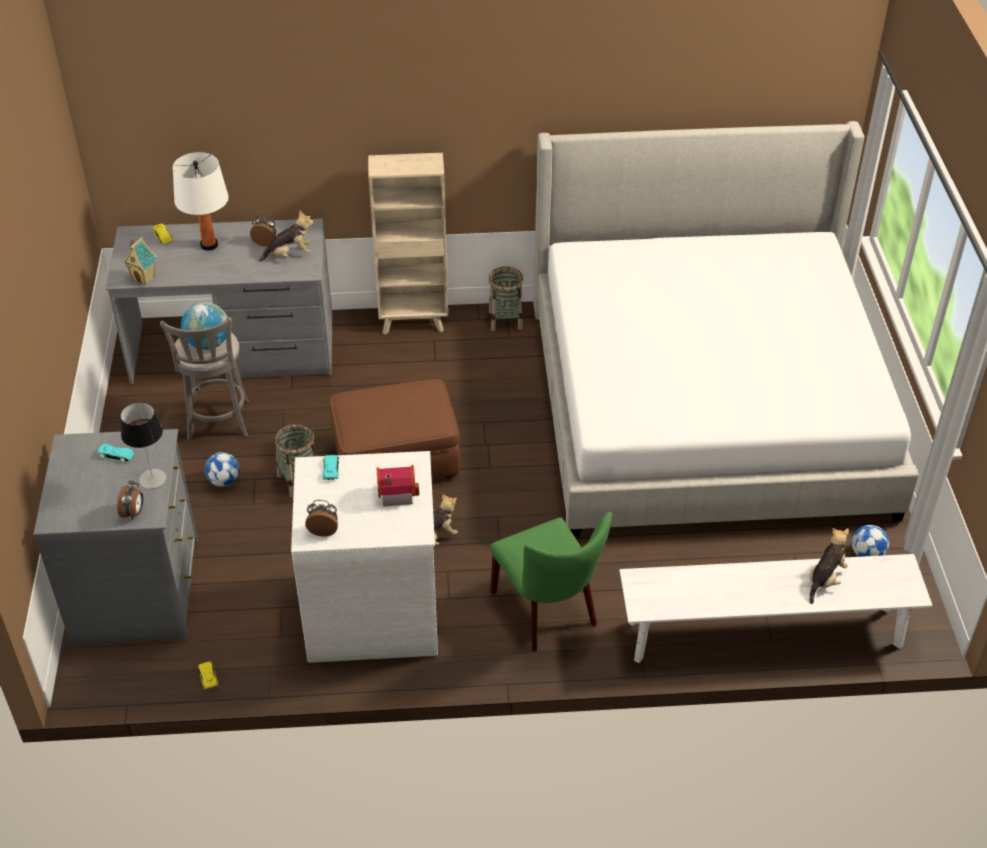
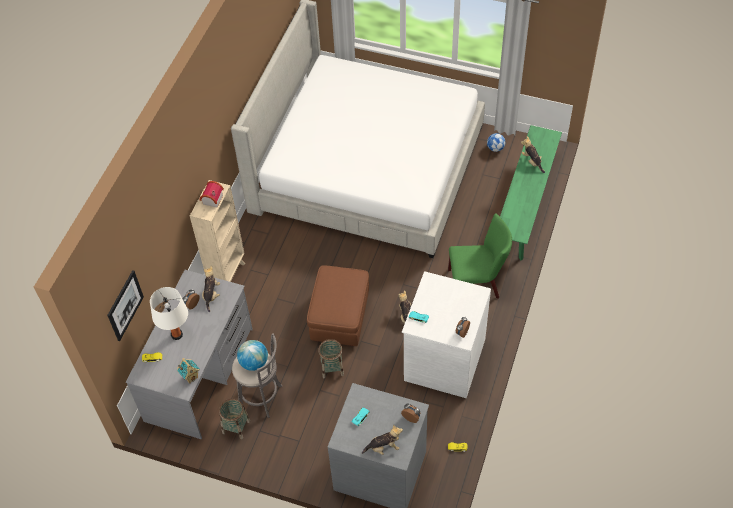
camera: 65 degrees left, 10 degrees up
table lamp [120,402,167,489] -> none
football [204,452,240,487] -> none
toy house [376,465,419,506] -> toy house moved to [199,181,224,207]
basket [489,266,523,331] -> basket moved to [219,399,250,440]
white bench [620,554,933,663] -> green bench [500,125,562,260]
none -> picture [107,270,144,341]
none -> plush toy [362,425,403,455]

